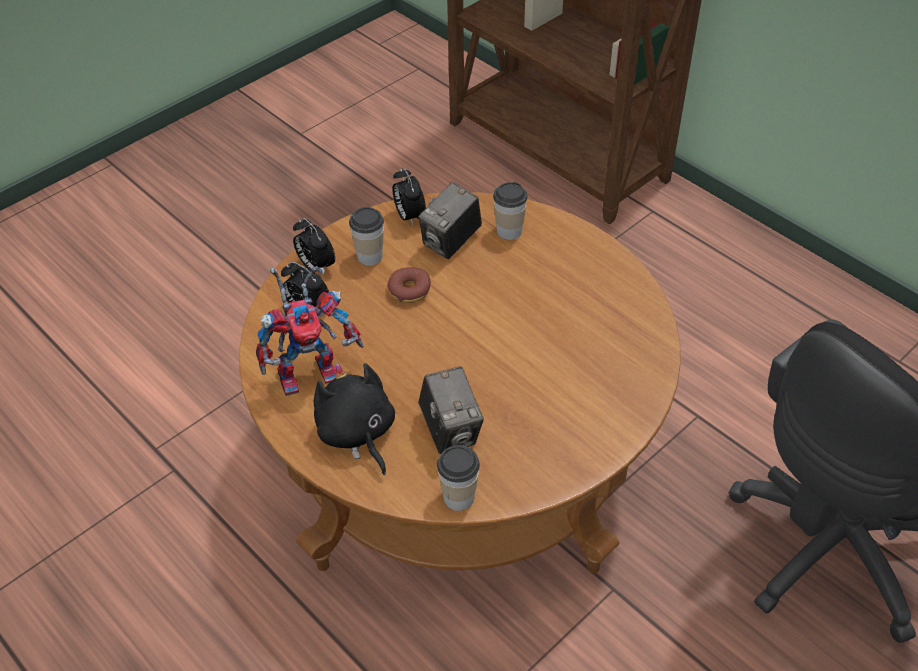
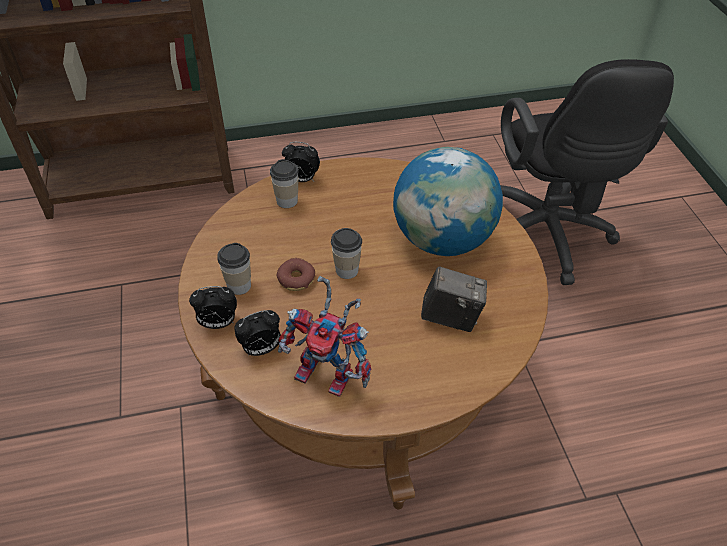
camera: 60 degrees left, 0 degrees up
toy robot [256,266,364,396] -> toy robot turned 105 degrees clockwise [278,276,371,397]
black plush toy [314,363,395,475] -> none
alarm clock [392,167,426,227] -> alarm clock moved to [282,142,320,182]
camera [418,182,482,259] -> none
cup [437,445,480,511] -> cup moved to [331,228,362,279]
none -> globe [393,147,503,256]

